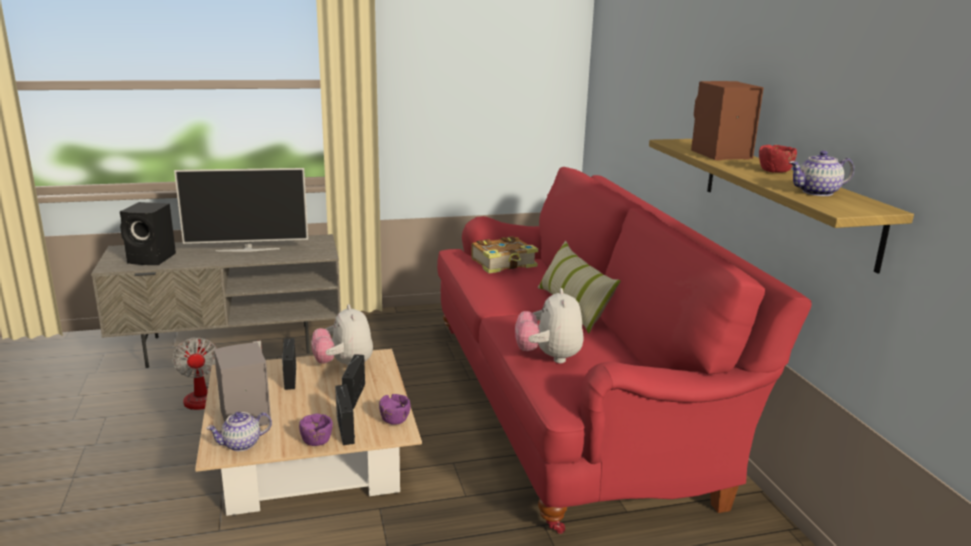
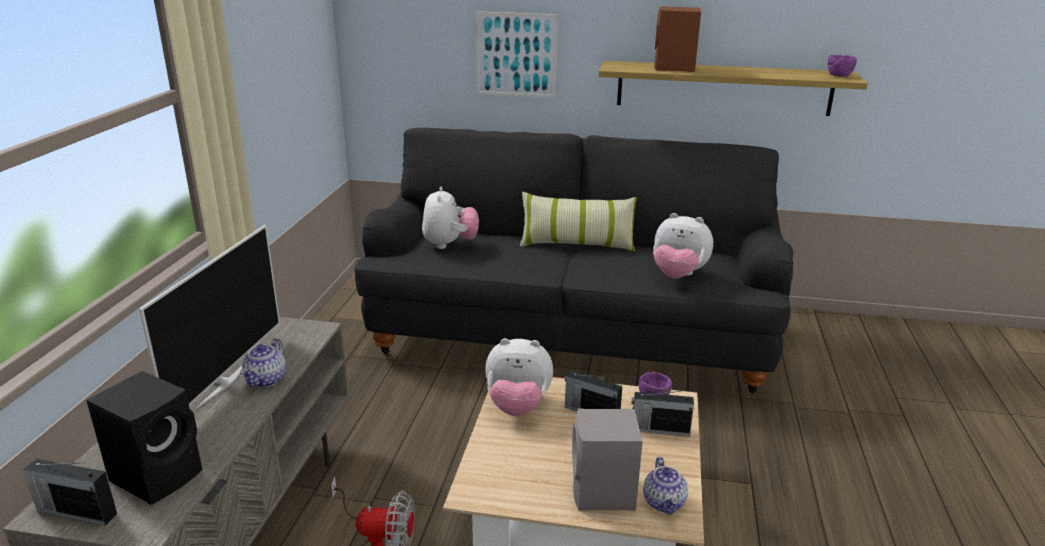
camera: 65 degrees left, 5 degrees up
radio [282,338,296,390] -> radio moved to [23,459,117,526]
purple bowl [299,414,333,446] -> purple bowl moved to [828,55,857,76]
red sofa [437,167,812,534] -> black sofa [354,128,793,393]
book [471,236,538,273] -> plush toy [422,186,479,249]
red bowl [759,145,797,173] -> none
teapot [789,150,854,196] -> teapot moved to [241,338,286,387]
none -> picture [476,12,558,98]

